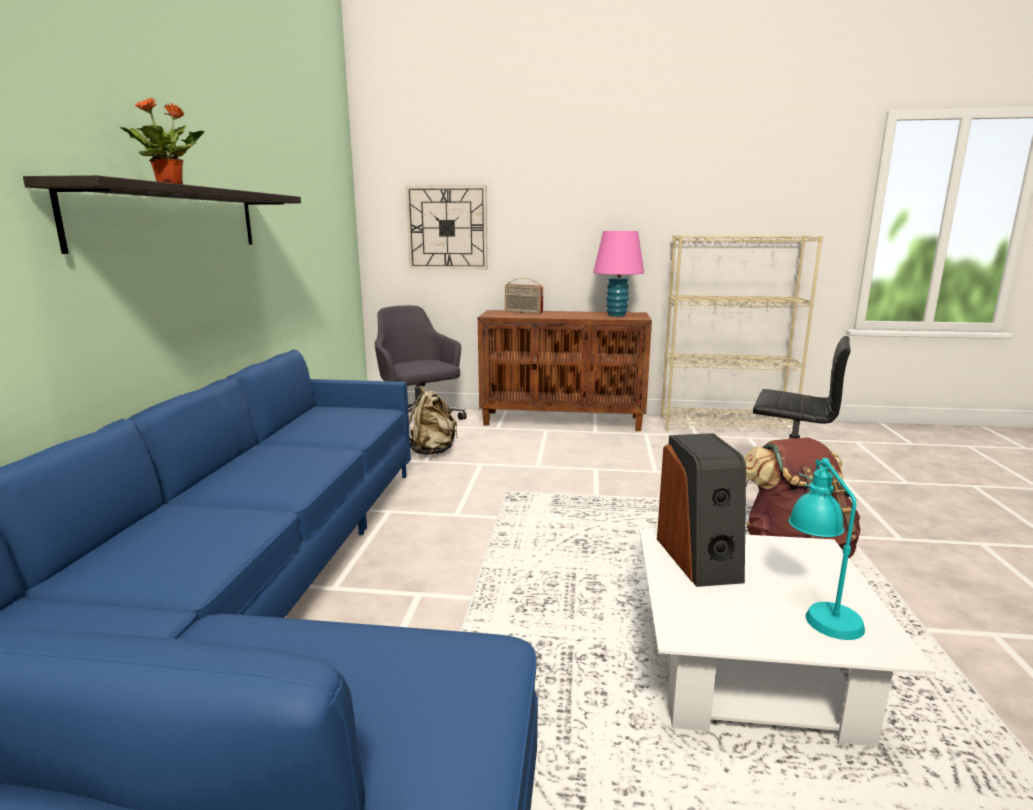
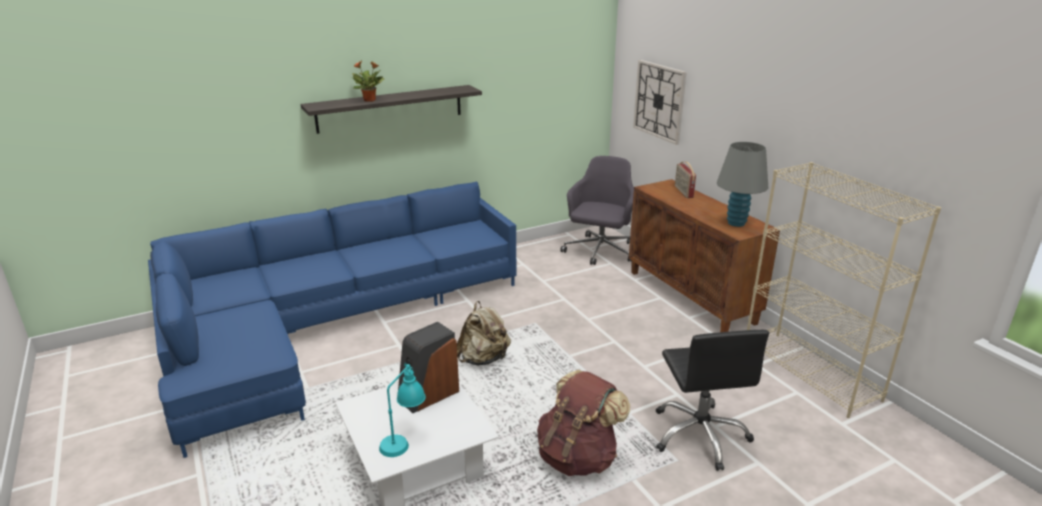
camera: 55 degrees right, 10 degrees up
beige backpack [409,385,458,455] -> beige backpack moved to [457,301,511,366]
pink table lamp [593,231,644,317] -> grey table lamp [717,142,768,227]

